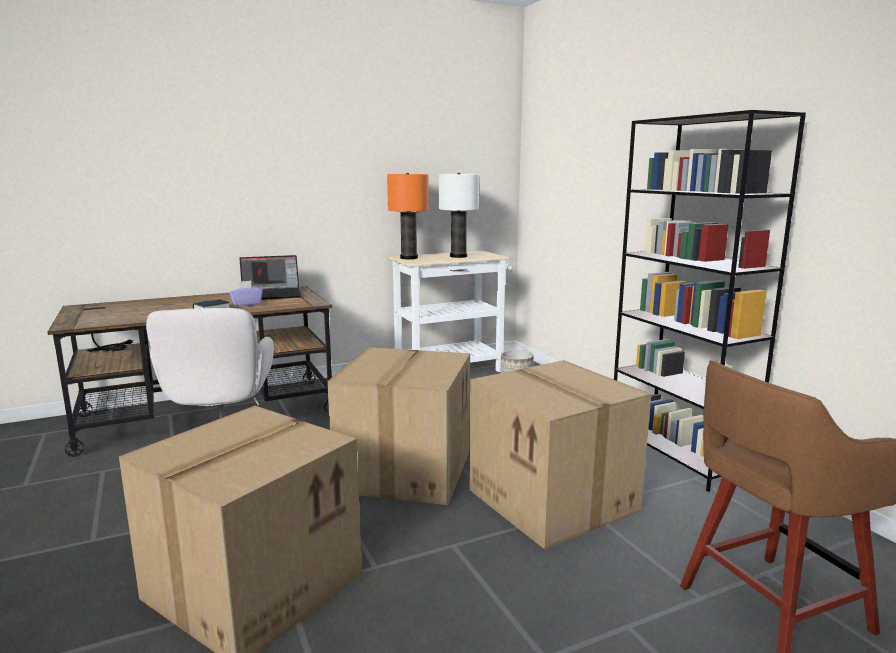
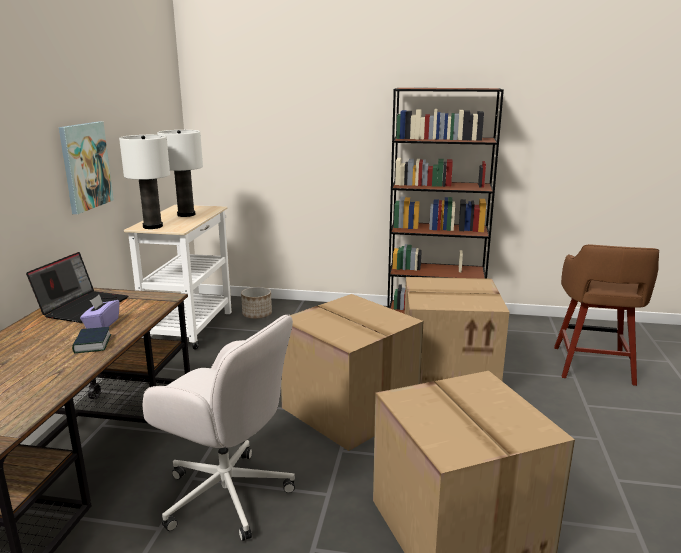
camera: 55 degrees left, 5 degrees up
orange table lamp [387,173,429,259] -> white table lamp [119,135,170,229]
none -> picture [59,122,114,214]

